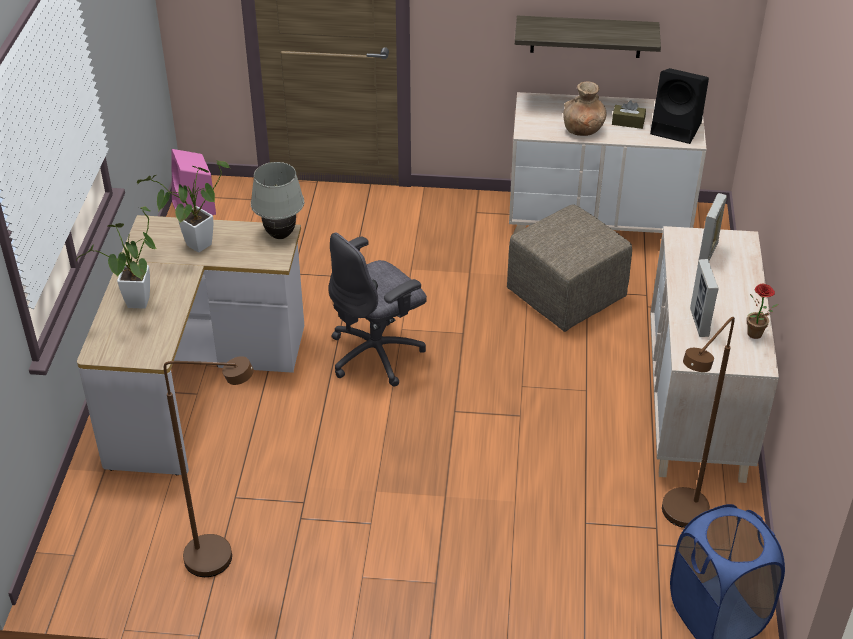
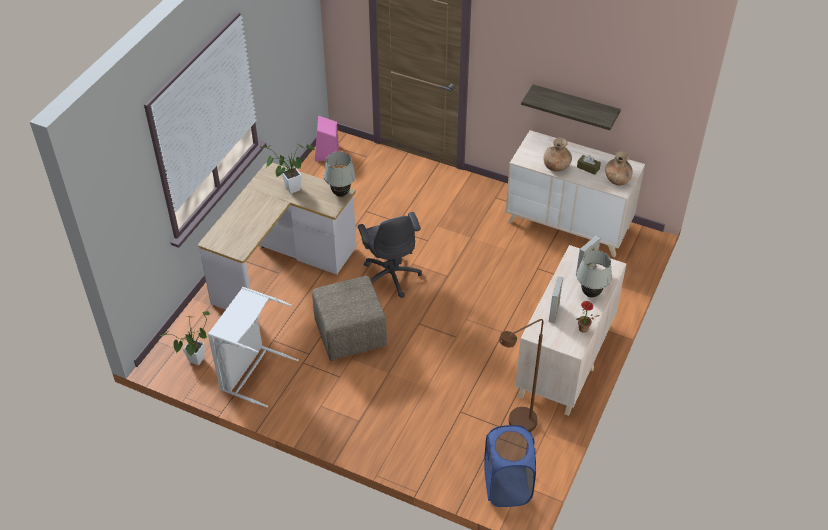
camera: 20 degrees right, 5 degrees up
potted plant [76,207,157,309] -> potted plant moved to [157,311,210,366]
brown floor lamp [164,356,254,577] -> white laundry basket [208,287,298,407]
grey office chair [328,233,427,387] -> grey office chair turned 90 degrees counterclockwise [358,212,422,298]
beige ottoman [507,204,632,332] -> beige ottoman moved to [312,276,387,361]
black speaker [650,68,709,144] -> brown vase [605,151,632,186]
none -> white table lamp [576,250,612,298]

